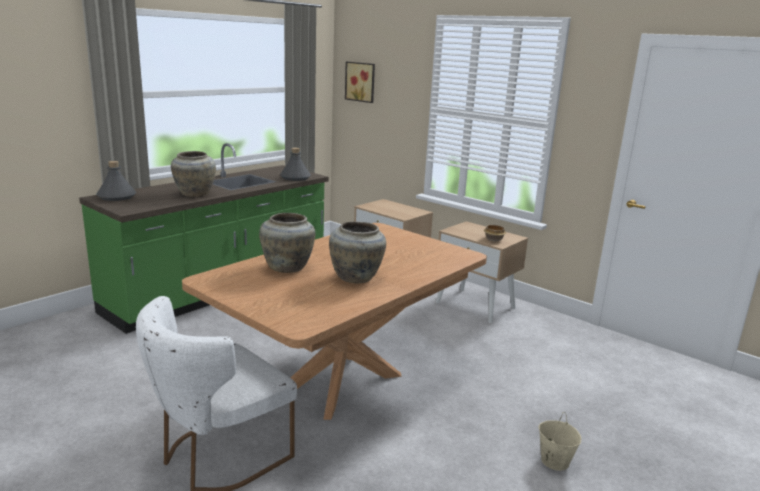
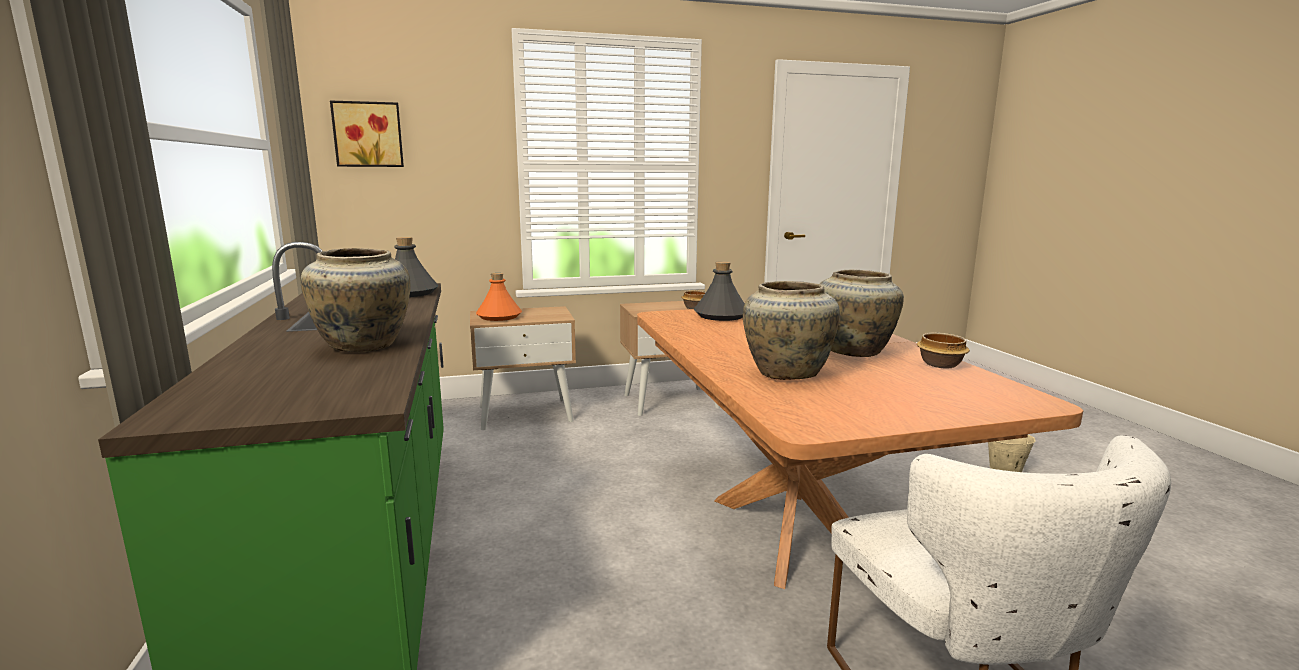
camera: 55 degrees left, 5 degrees down
grey bottle [96,161,136,201] -> grey bottle moved to [694,261,745,321]
none -> orange bottle [476,273,522,321]
none -> bowl [917,332,970,368]

